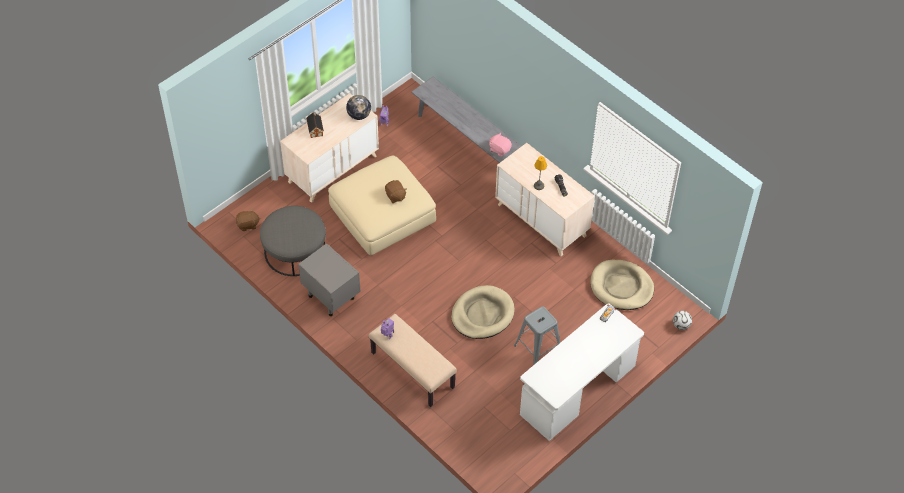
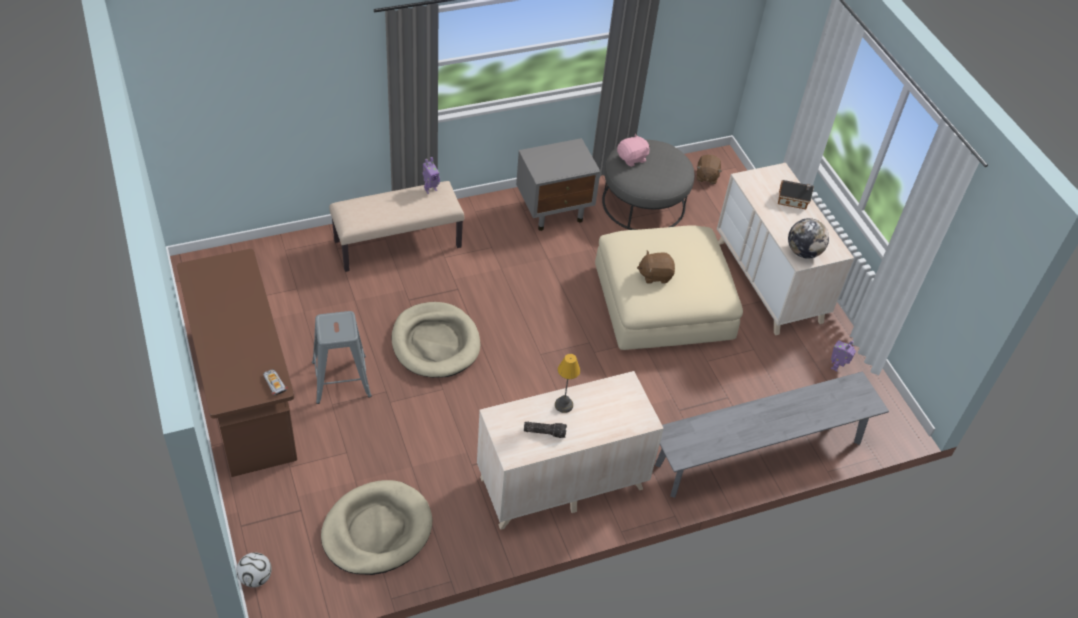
camera: 110 degrees right, 5 degrees down
pink plush toy [489,133,512,156] -> pink plush toy moved to [617,133,650,167]
white desk [520,303,644,441] -> brown desk [177,249,297,477]

